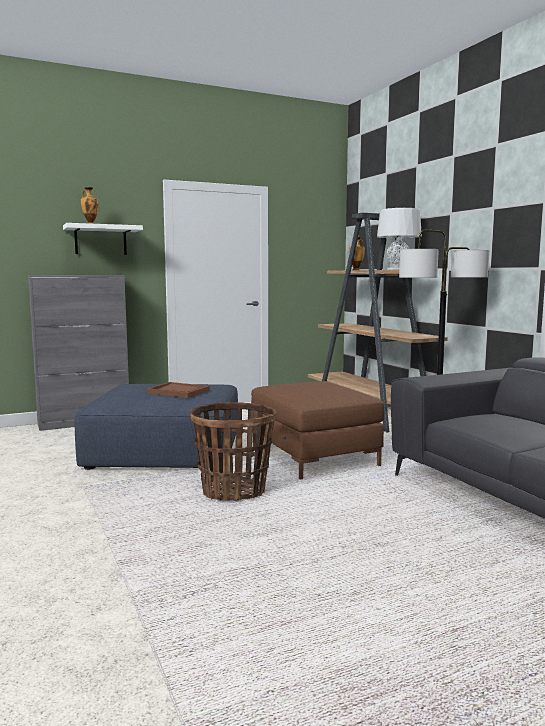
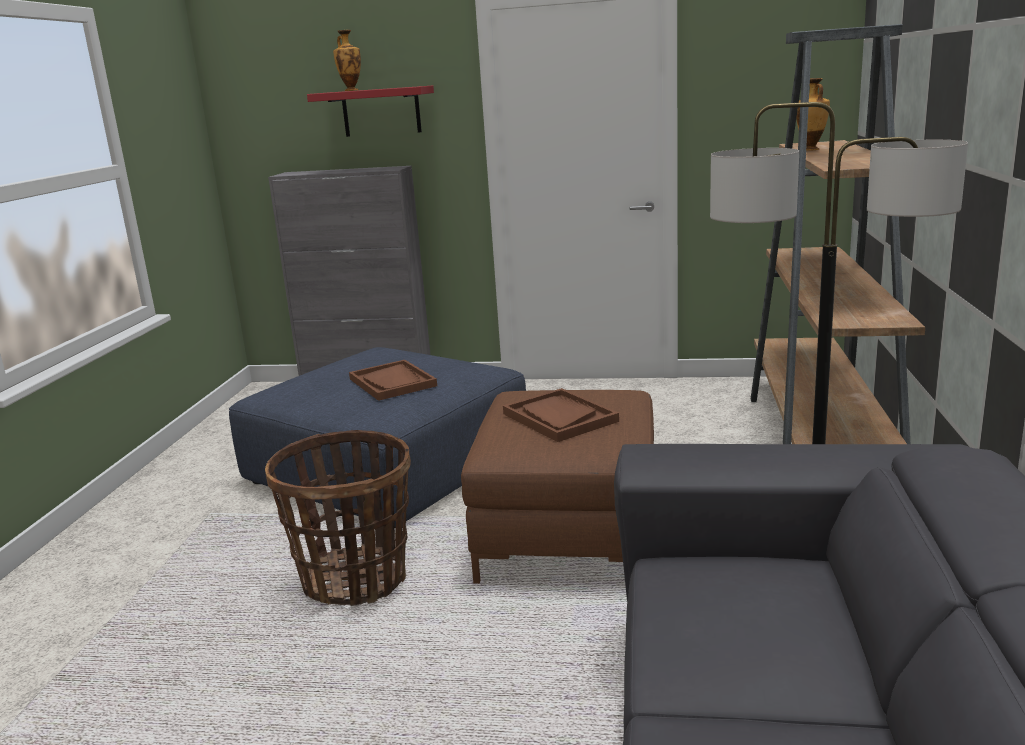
camera: 35 degrees right, 10 degrees up
white shelf [63,223,143,255] -> red shelf [307,86,434,137]
grey table lamp [377,208,422,270] -> none
none -> brown tray [503,388,619,442]

